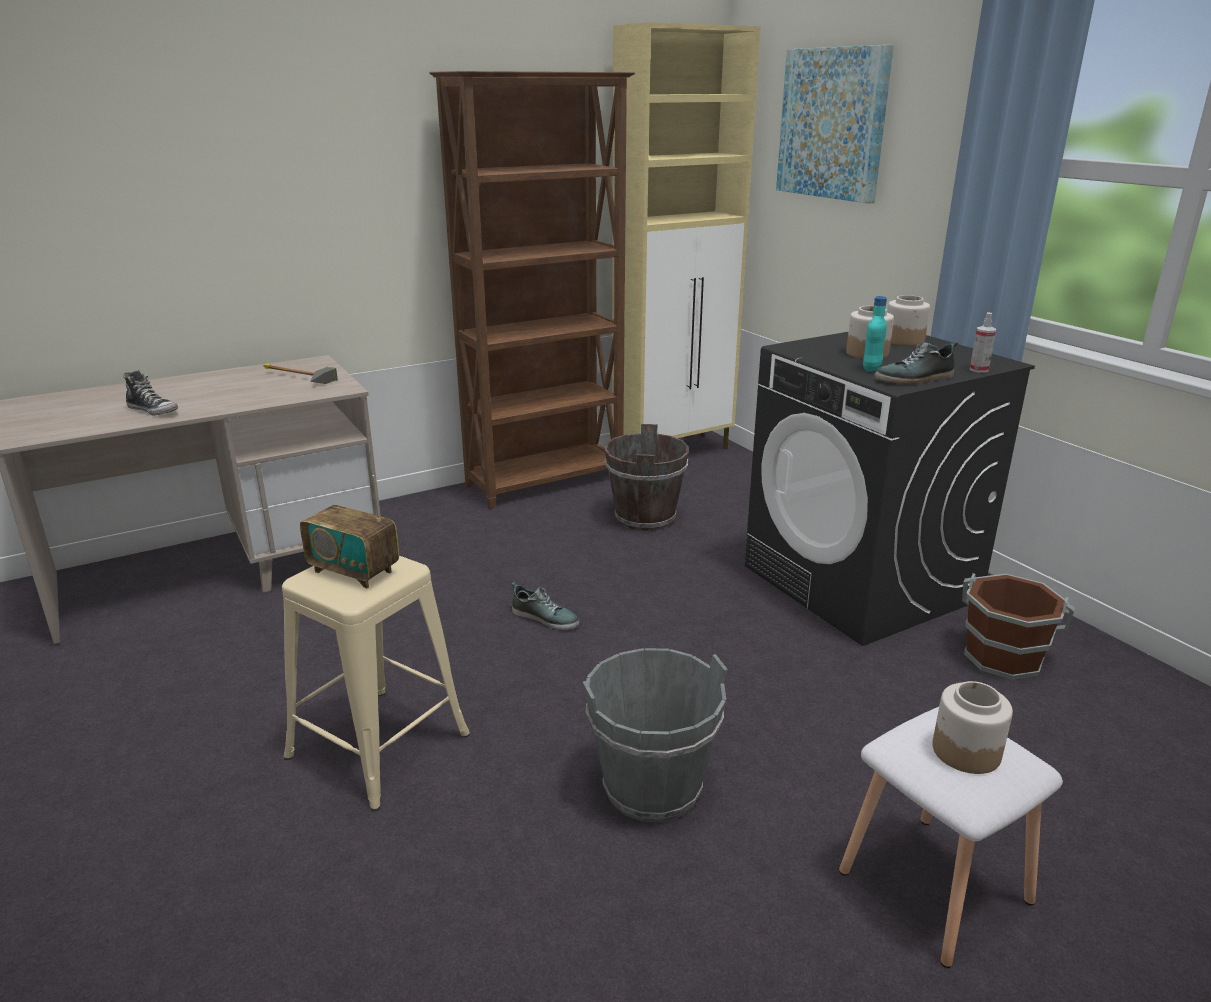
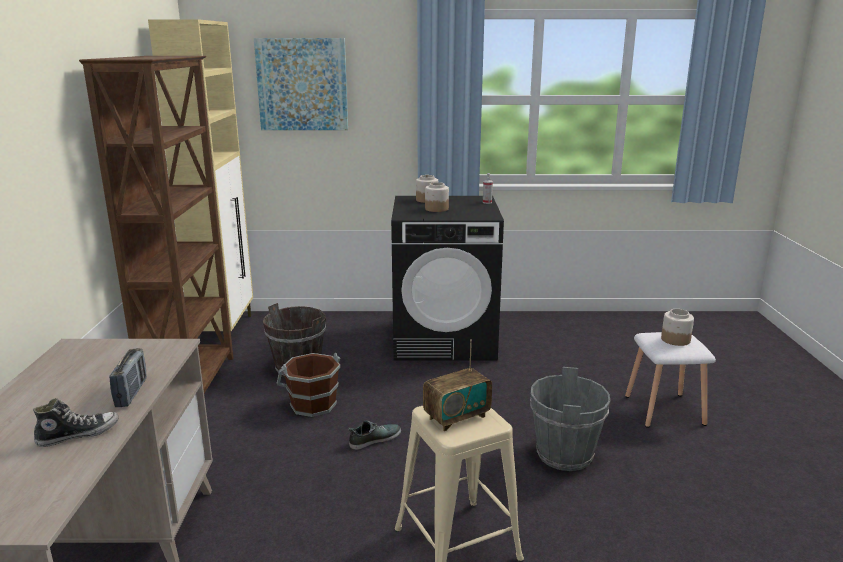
camera: 60 degrees left, 5 degrees down
hammer [263,364,338,384] -> none
turquoise bottle [863,296,887,372] -> none
shoe [875,341,958,384] -> none
brown bucket [962,573,1075,680] -> brown bucket moved to [277,353,341,417]
none -> radio [109,348,147,407]

